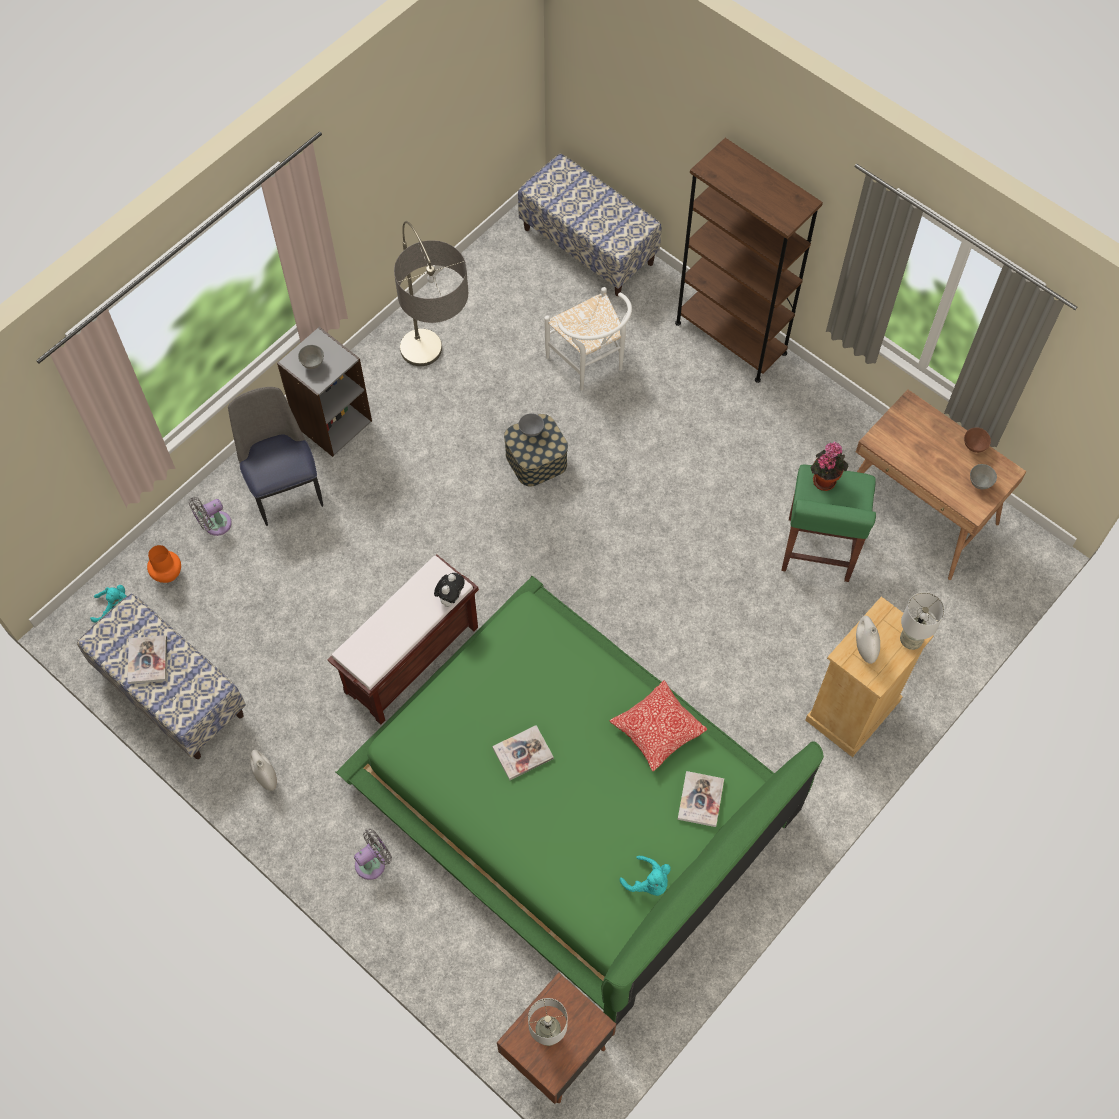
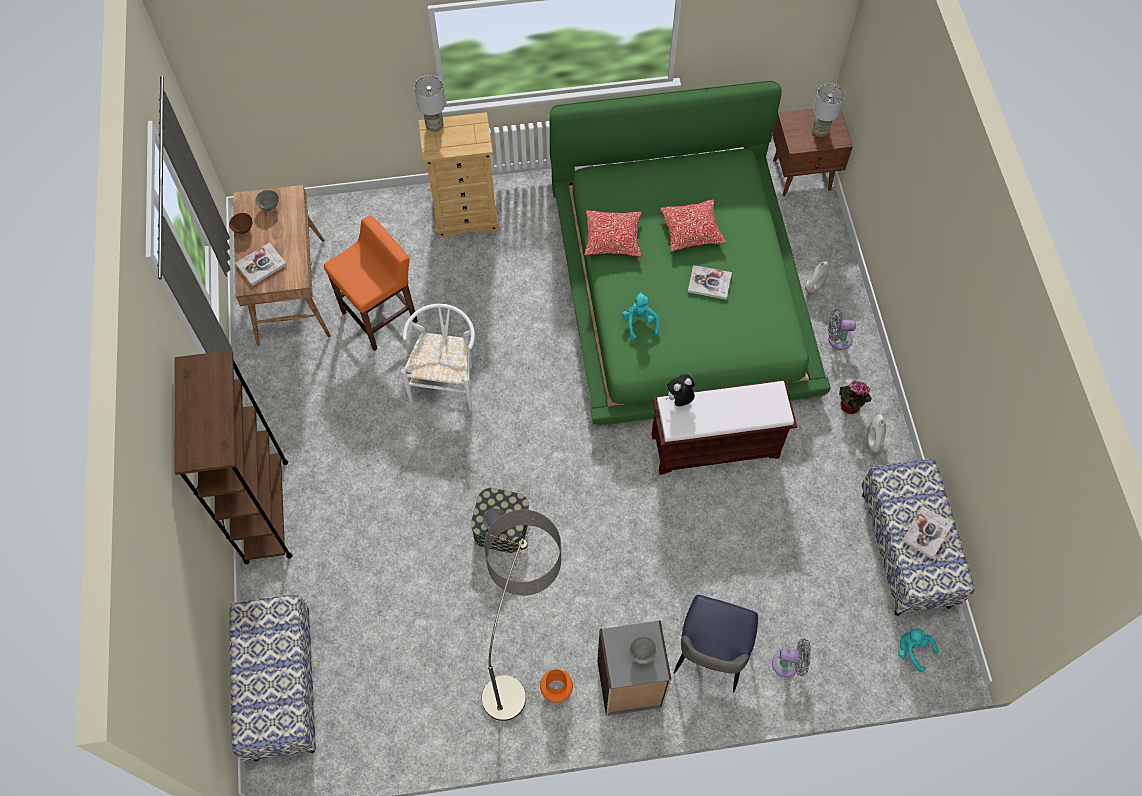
camera: 140 degrees left, 0 degrees up
orange vase [147,545,181,583] -> orange vase moved to [540,669,573,703]
white chair [544,287,632,390] -> white chair moved to [401,304,475,410]
turquoise plush toy [620,856,671,896] -> turquoise plush toy moved to [622,292,660,340]
book [677,771,724,827] -> book moved to [235,242,287,286]
green stool [782,465,876,582] -> orange stool [324,216,418,351]
potted plant [810,441,848,491] -> potted plant moved to [839,381,872,414]
white vase [856,615,880,664] -> white vase moved to [805,261,829,293]
none -> pillow [660,199,726,252]

